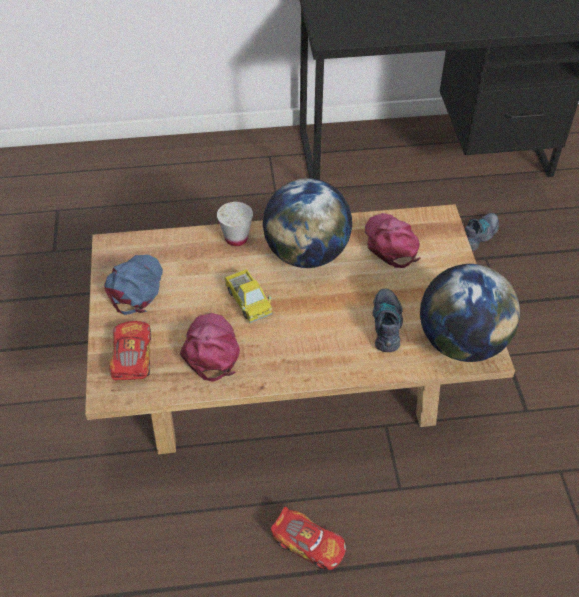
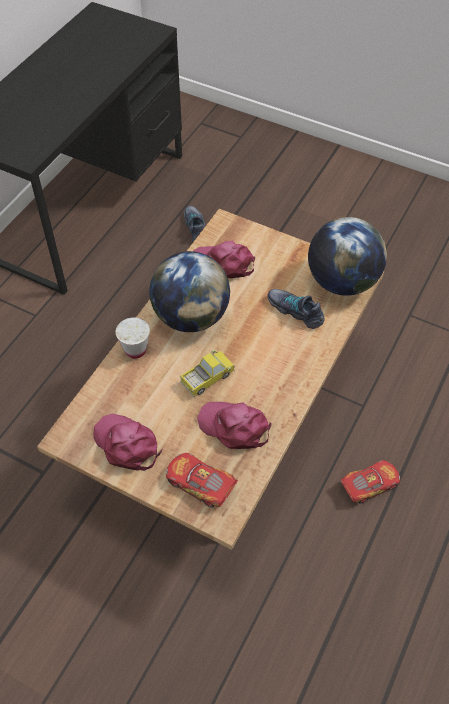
camera: 55 degrees left, 5 degrees up
blue cap [104,255,163,315] -> pink cap [93,414,162,471]
toy truck [225,269,273,323] -> toy truck turned 45 degrees counterclockwise [180,350,235,397]

